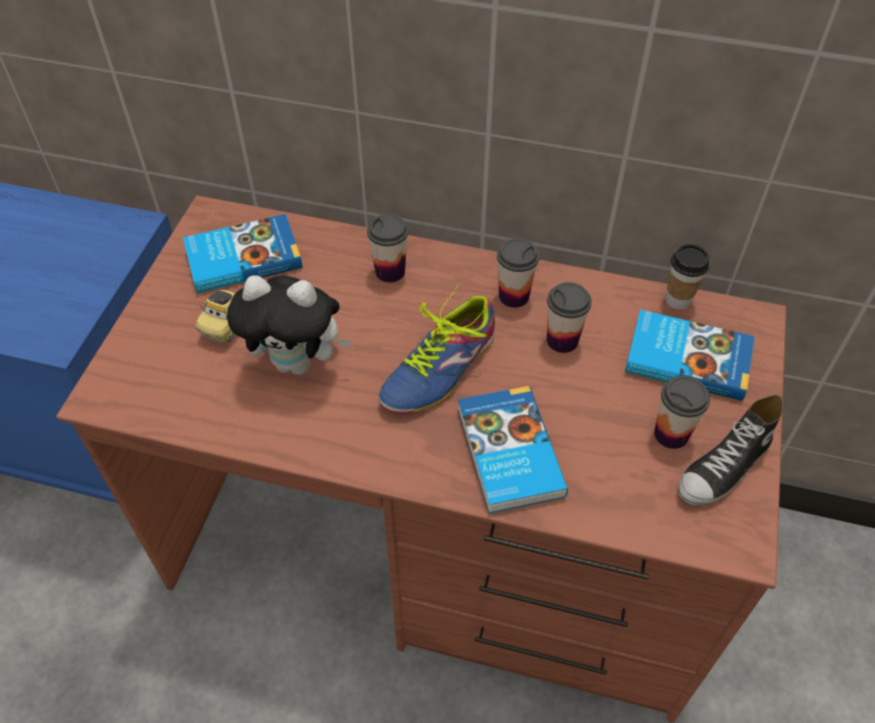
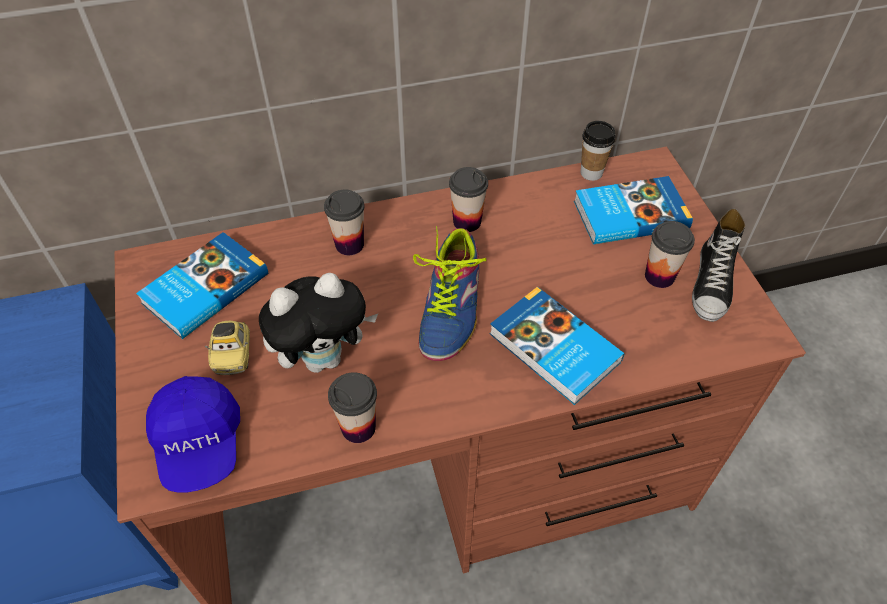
camera: 30 degrees left, 0 degrees up
cup [547,282,592,353] -> cup moved to [328,372,377,443]
none -> blue cap [146,376,240,493]

